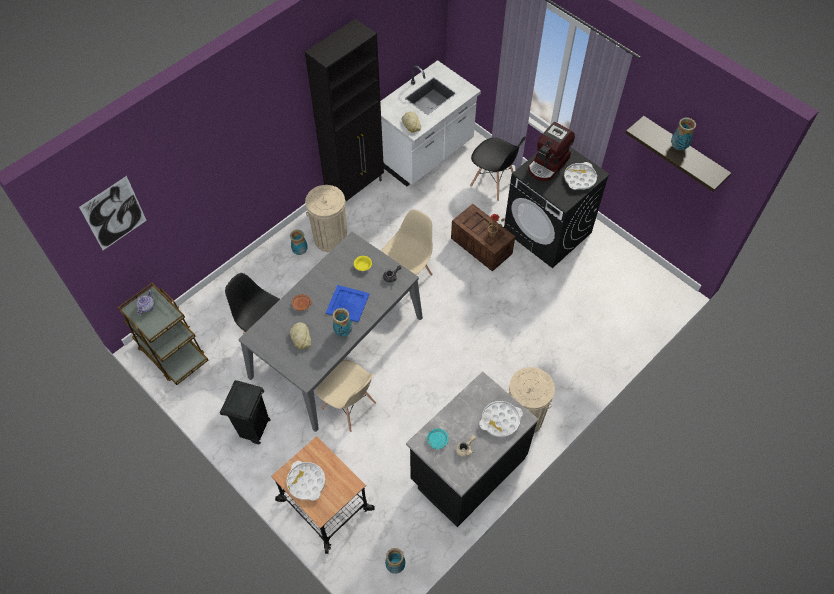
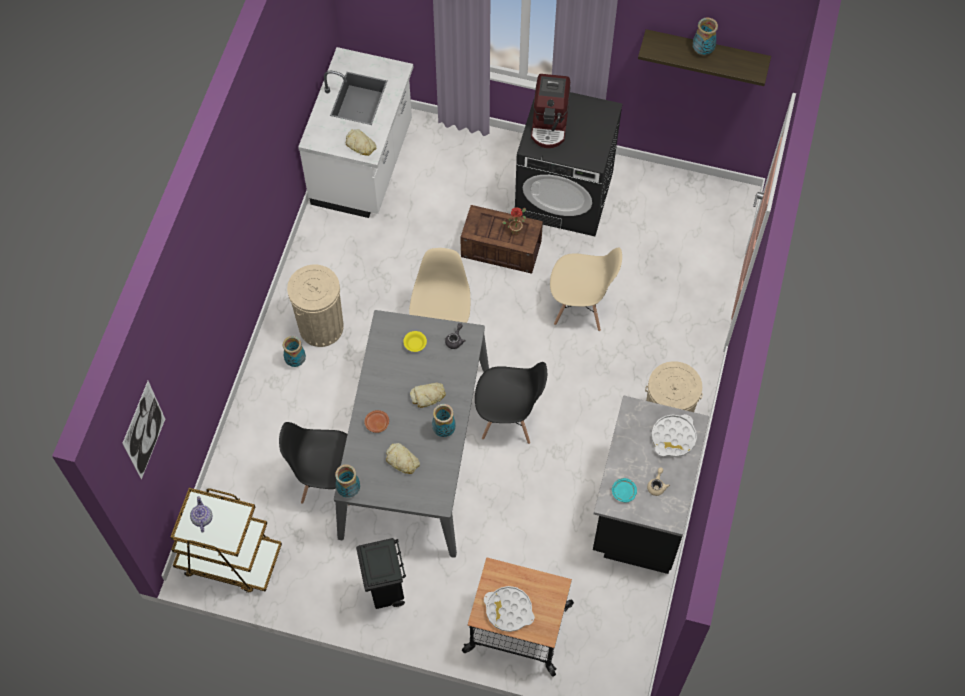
camera: 30 degrees left, 5 degrees up
black cabinet [305,18,384,201] -> none
beige chair [316,360,376,432] -> beige chair moved to [550,247,622,331]
blue tray [326,285,369,322] -> bread [410,382,446,408]
vase [385,548,405,574] -> vase moved to [335,464,360,498]
black chair [470,136,526,201] -> black chair moved to [475,362,547,444]
white tray [564,162,597,190] -> none

